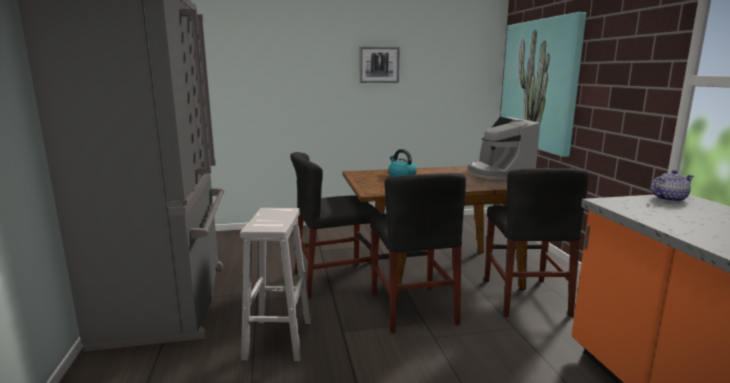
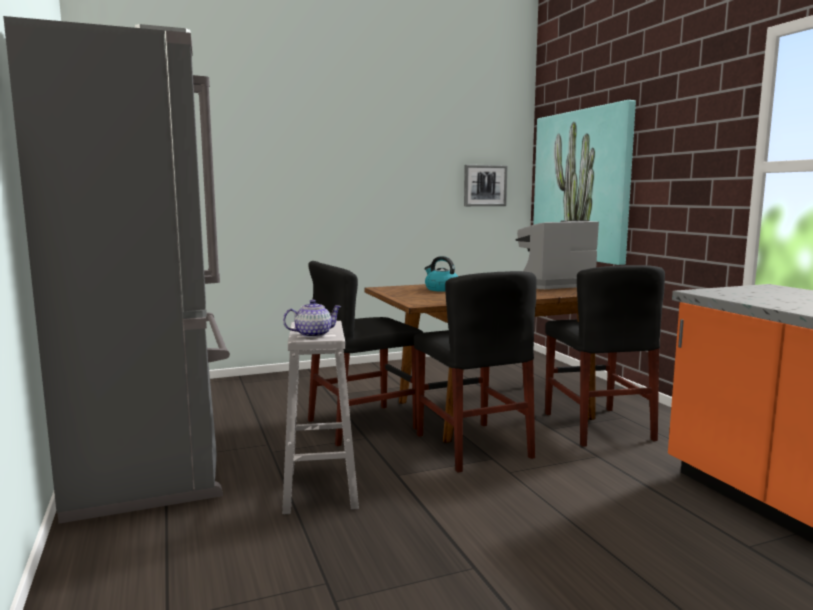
camera: 10 degrees left, 5 degrees down
picture [360,46,400,83] -> picture moved to [464,165,508,206]
coffee machine [468,117,540,180] -> coffee machine turned 90 degrees clockwise [515,220,599,289]
teapot [651,170,694,202] -> teapot moved to [283,300,342,338]

